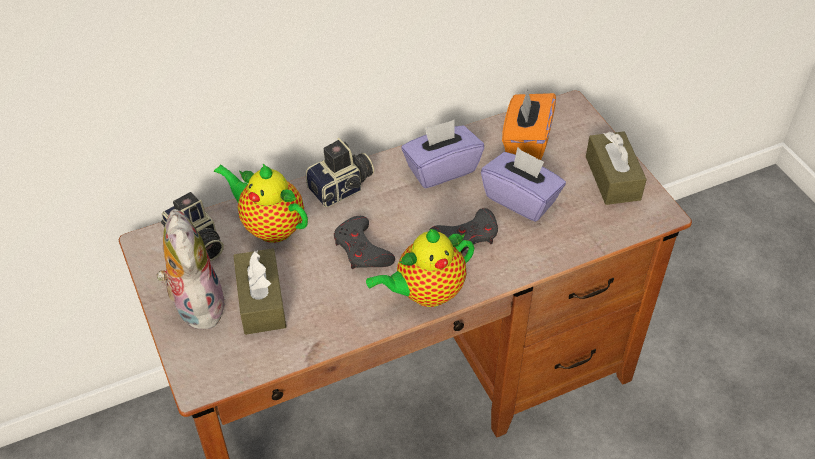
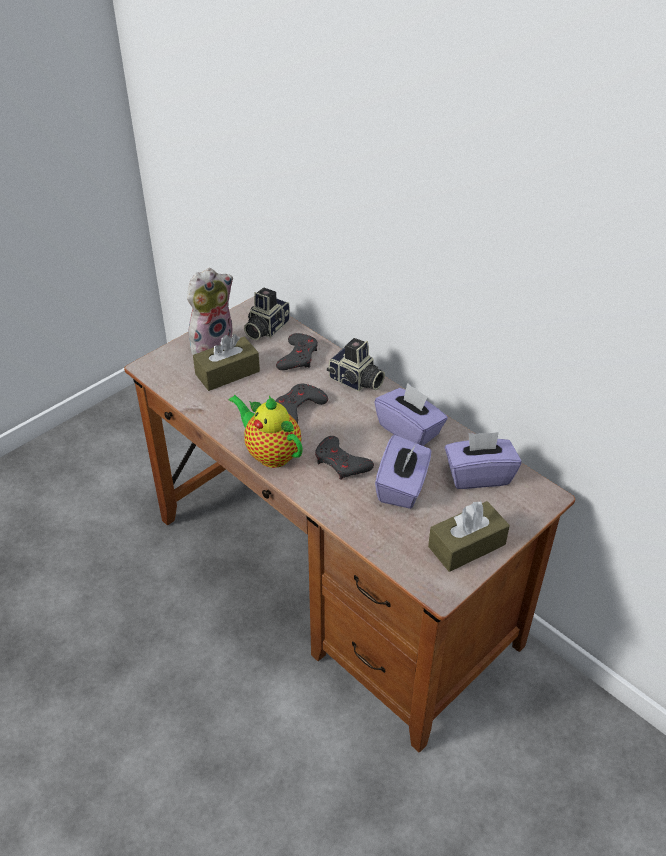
camera: 70 degrees right, 5 degrees down
teapot [214,164,308,243] -> grey game controller [276,333,318,370]
orange tissue box [502,89,556,160] -> purple tissue box [445,432,522,489]

